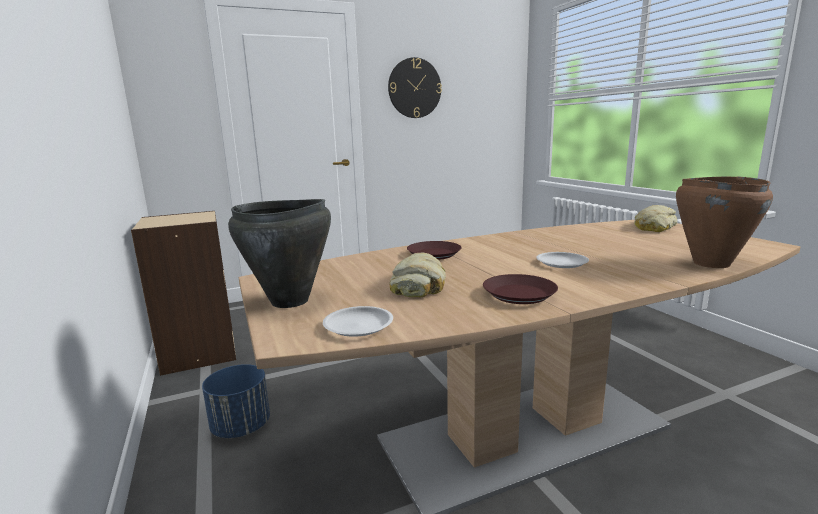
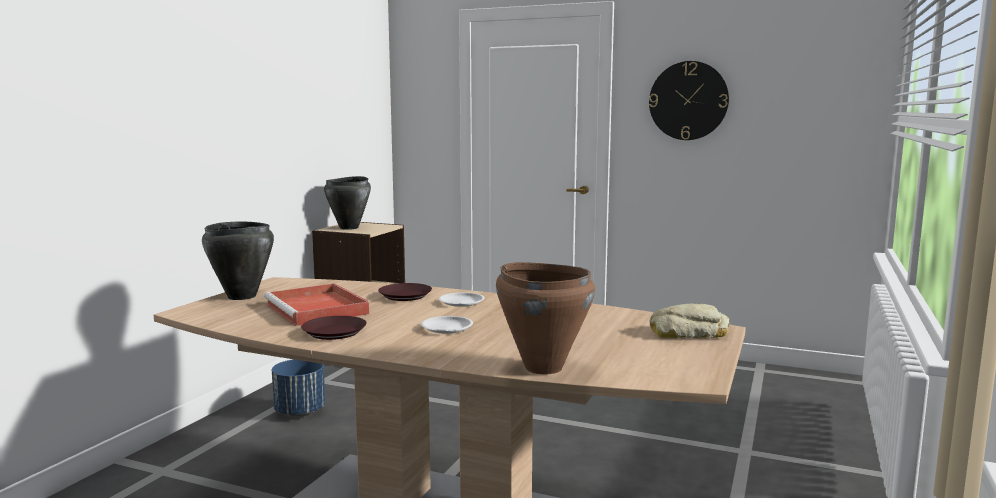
camera: 45 degrees right, 5 degrees down
white plate [323,306,393,337] -> white plate moved to [439,292,485,307]
bread [389,253,446,297] -> red tray [264,283,369,326]
none -> black cooking pot [324,176,371,230]

